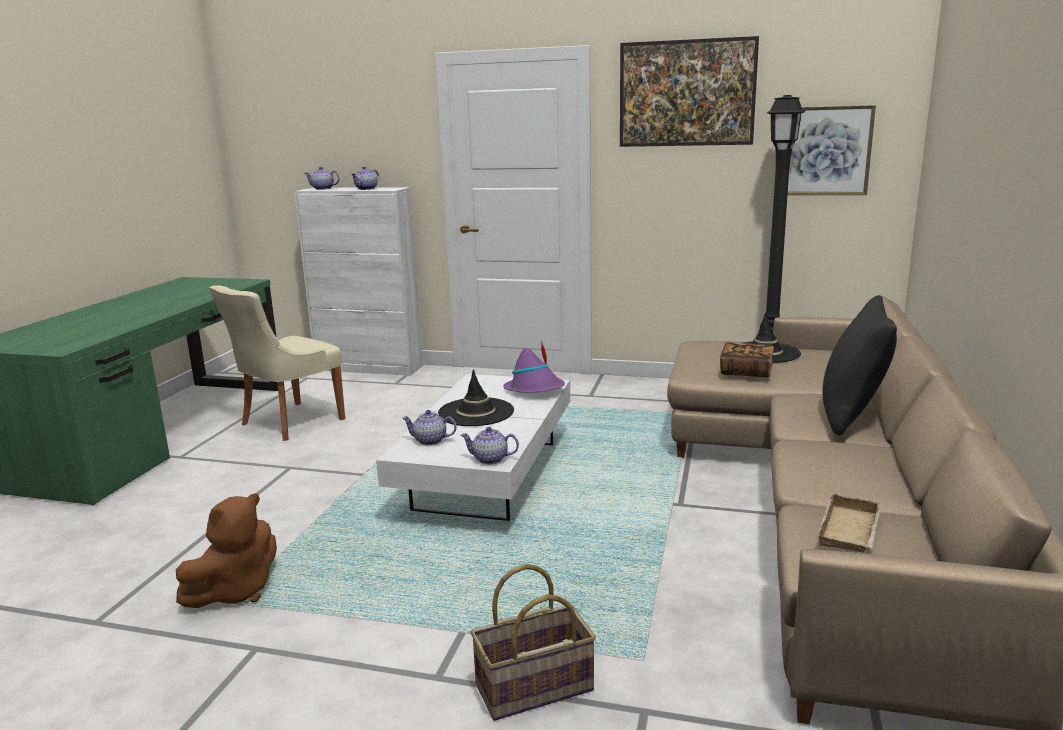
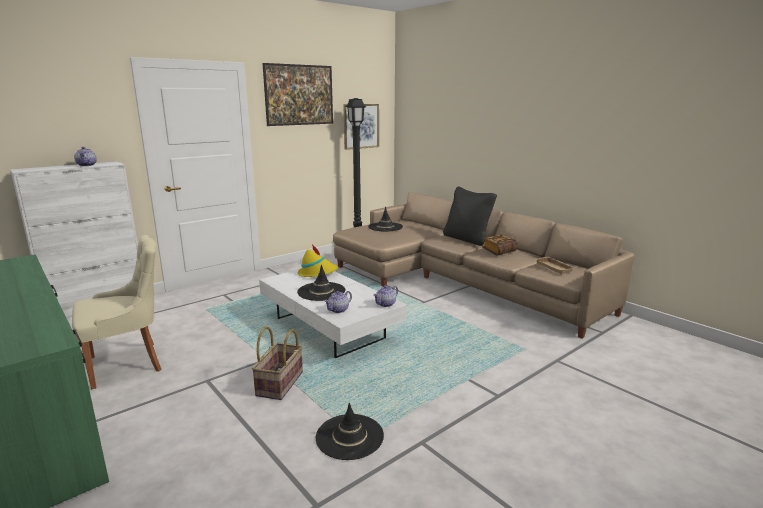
camera: 55 degrees left, 0 degrees up
brown plush toy [176,493,277,608] -> black hat [316,403,384,460]
beige chair [209,285,345,441] -> beige chair turned 105 degrees counterclockwise [72,235,162,389]
teapot [305,167,340,190] -> none
basket [471,564,596,721] -> basket moved to [252,326,303,400]
purple hat [503,340,565,393] -> yellow hat [298,244,338,277]
book [720,342,774,378] -> book moved to [482,234,518,256]

